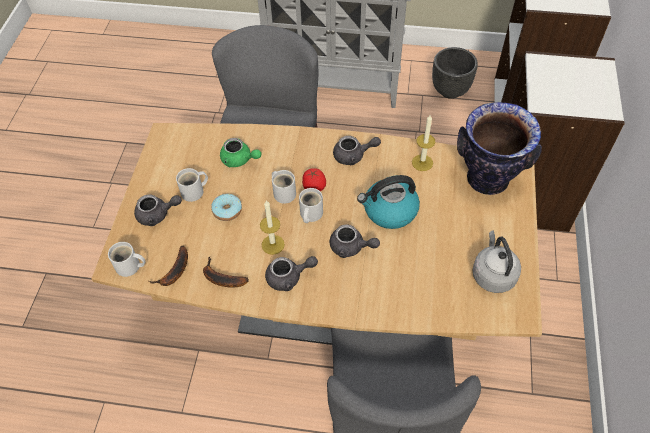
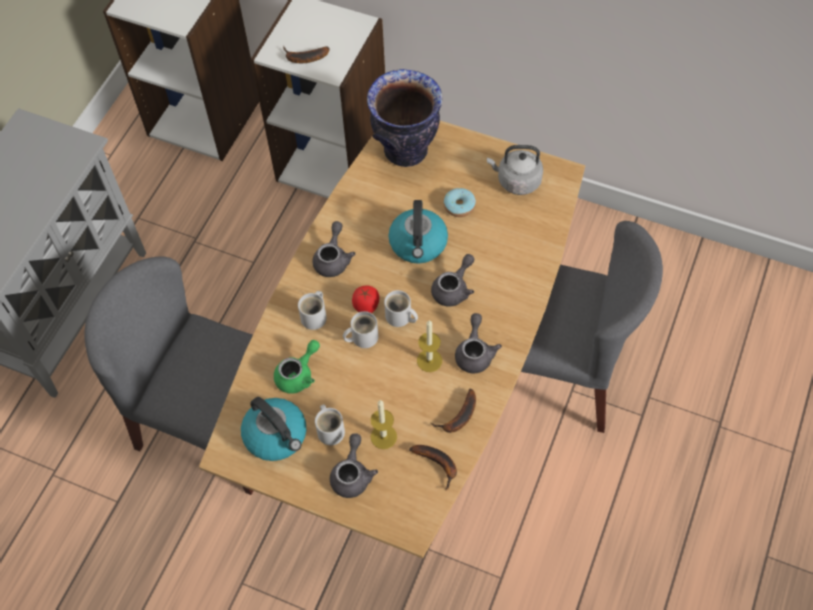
camera: 75 degrees left, 5 degrees up
white mug [108,242,146,277] -> white mug moved to [298,291,327,330]
donut [211,194,242,221] -> donut moved to [444,188,476,217]
candle [412,115,435,171] -> candle moved to [371,400,397,449]
black planter [432,47,478,99] -> none
none -> kettle [241,397,306,461]
none -> banana [283,46,329,63]

